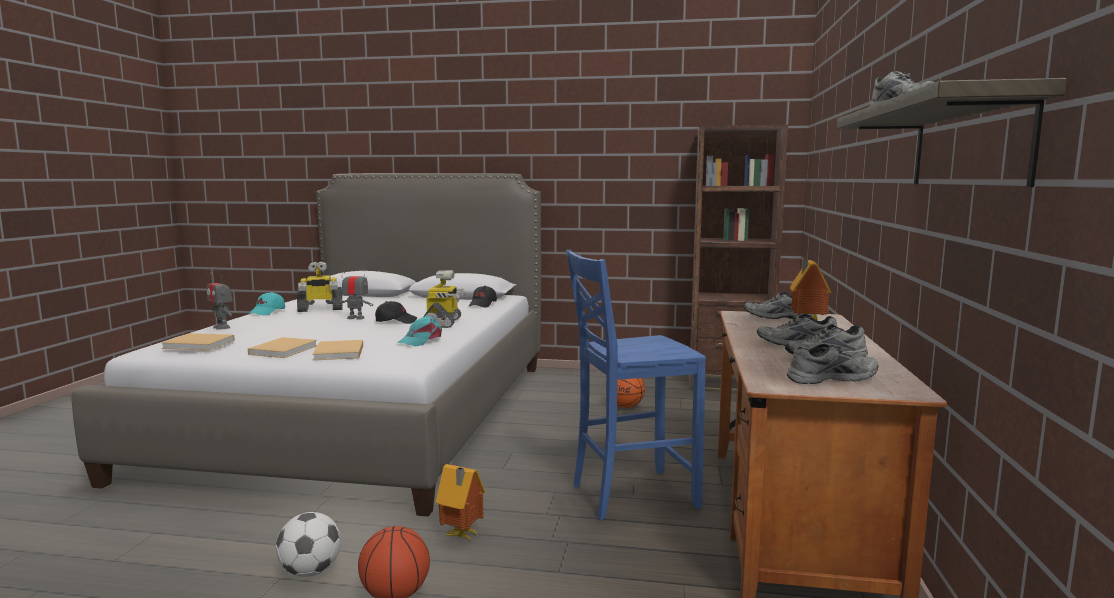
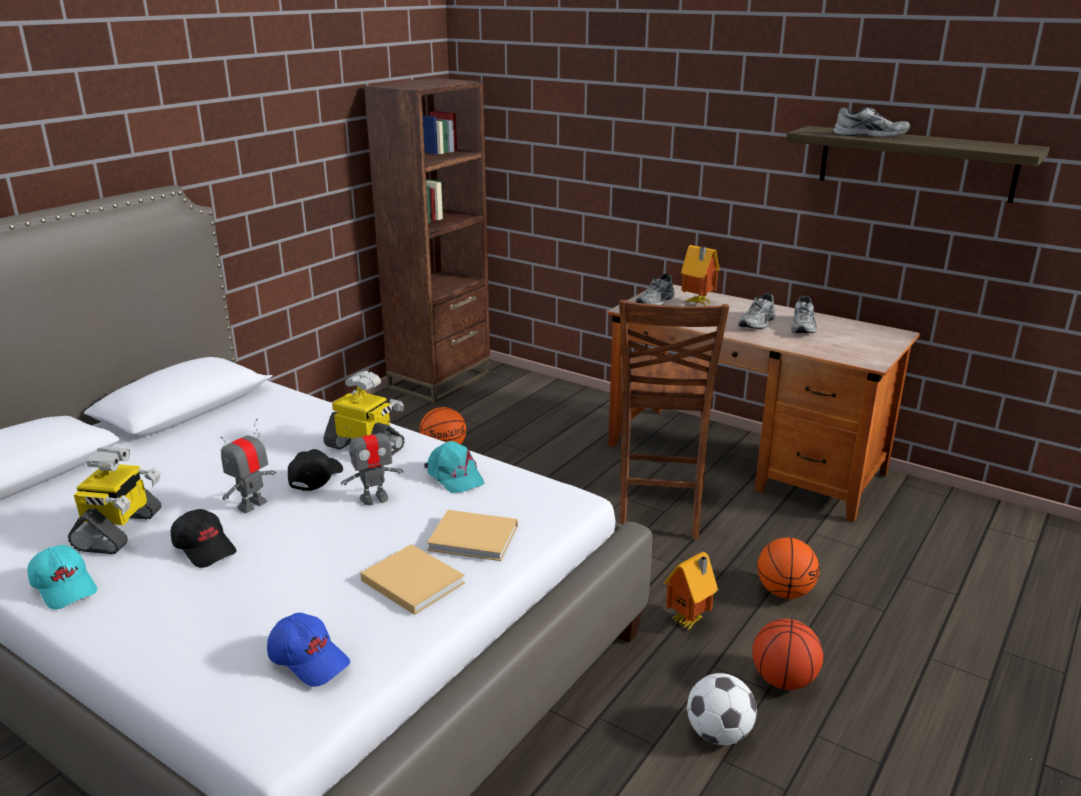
camera: 65 degrees left, 15 degrees up
beige book [161,333,235,351] -> blue cap [267,613,350,687]
toy robot [207,272,233,330] -> toy robot moved to [341,420,403,505]
black cap [468,286,497,308] -> black cap moved to [171,509,236,568]
blue chair [566,249,706,520] -> brown chair [619,300,729,540]
grey shoe [787,344,878,384] -> none
none -> basketball [757,537,820,599]

